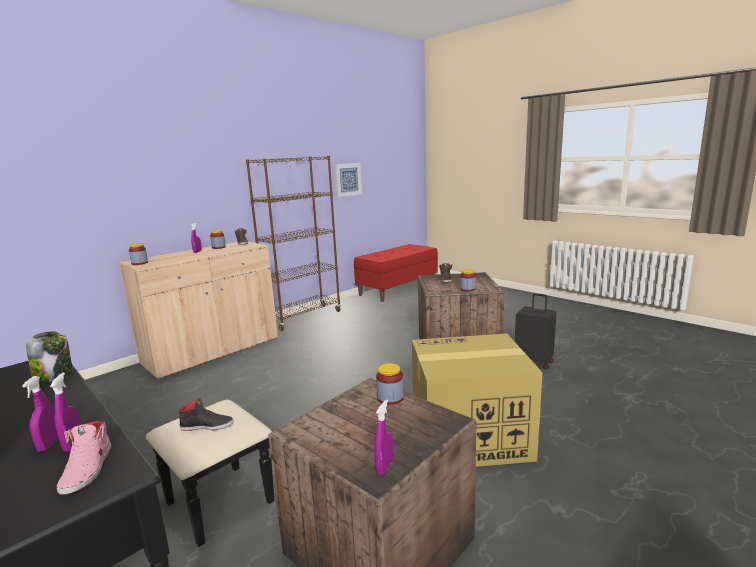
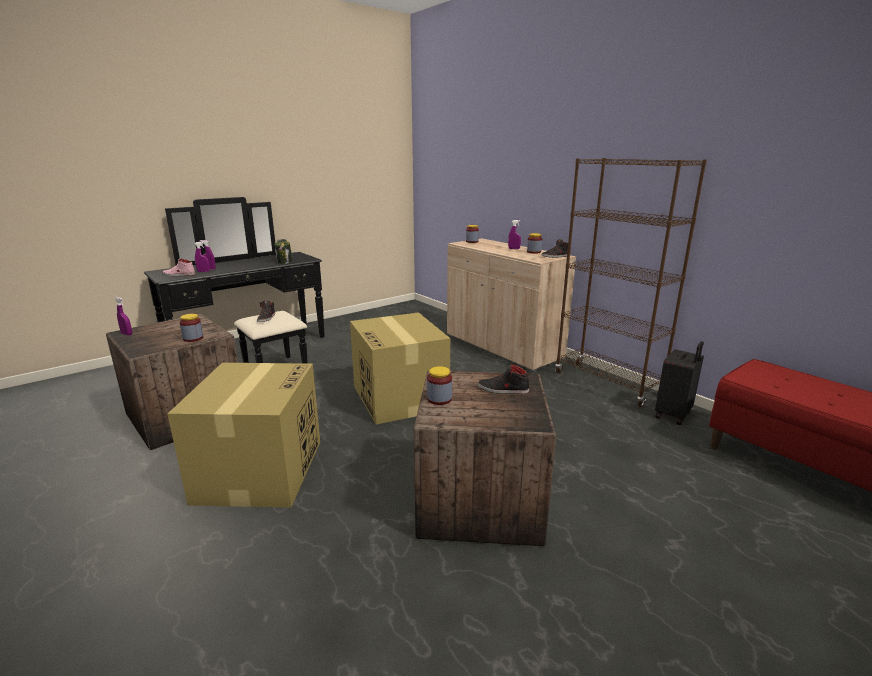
camera: 95 degrees right, 5 degrees up
picture [335,163,362,197] -> none
black suitcase [515,293,557,370] -> black suitcase moved to [655,341,704,425]
none -> cardboard box [350,312,450,425]

